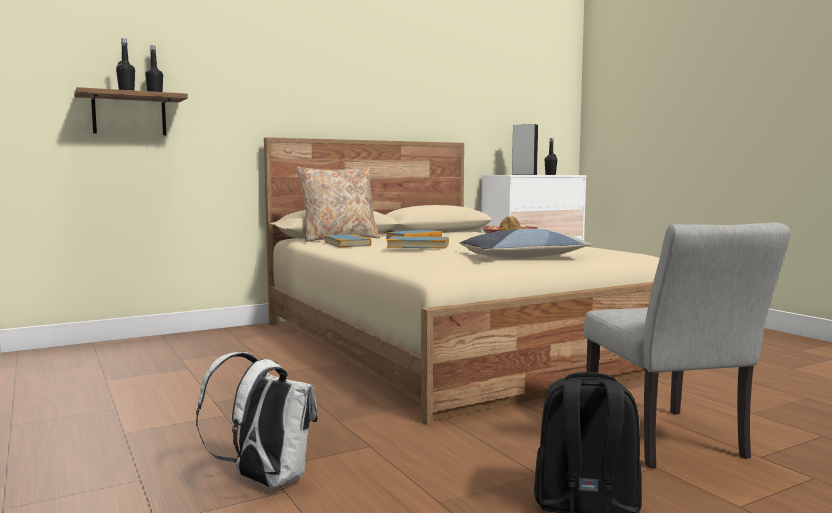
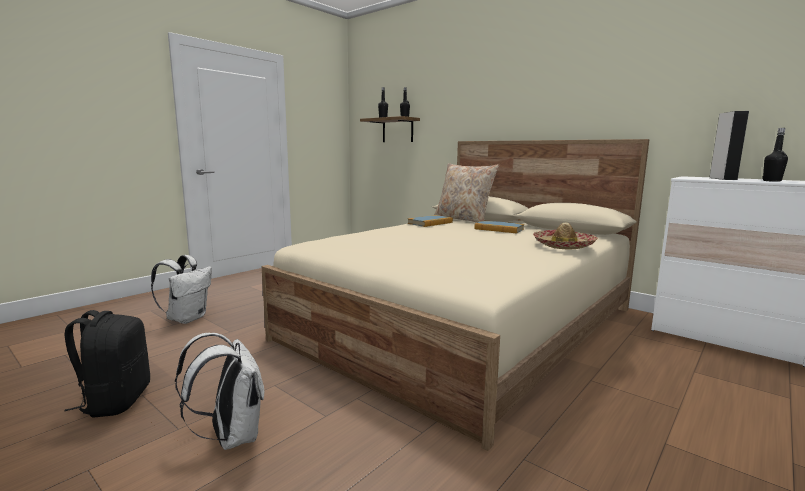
camera: 70 degrees right, 5 degrees up
book [387,236,449,248] -> none
pillow [460,229,592,259] -> none
grey chair [584,223,790,468] -> white backpack [175,333,264,450]

